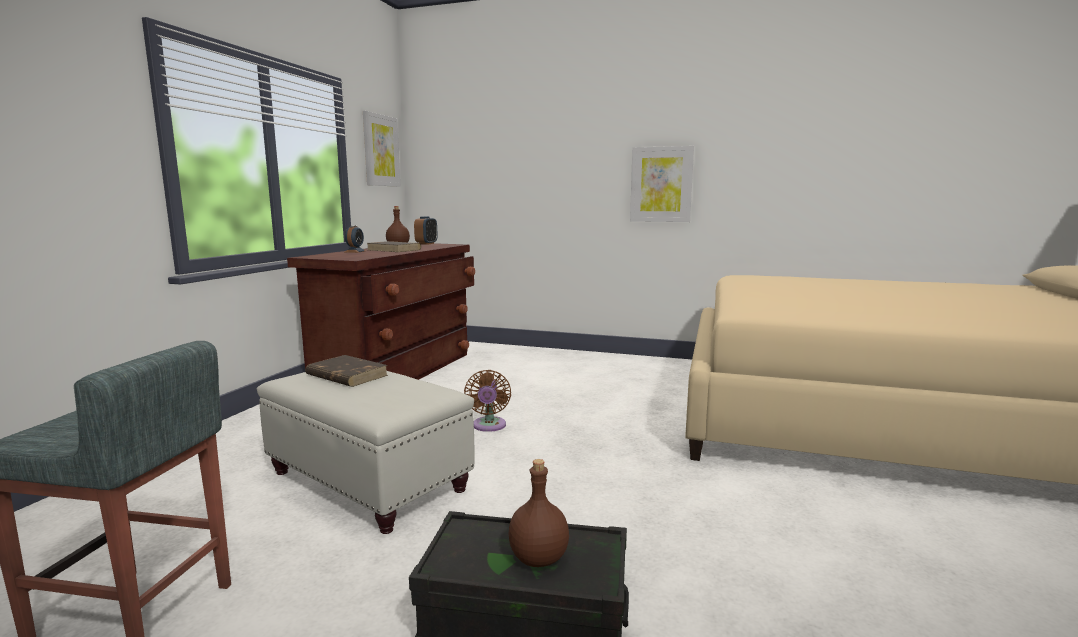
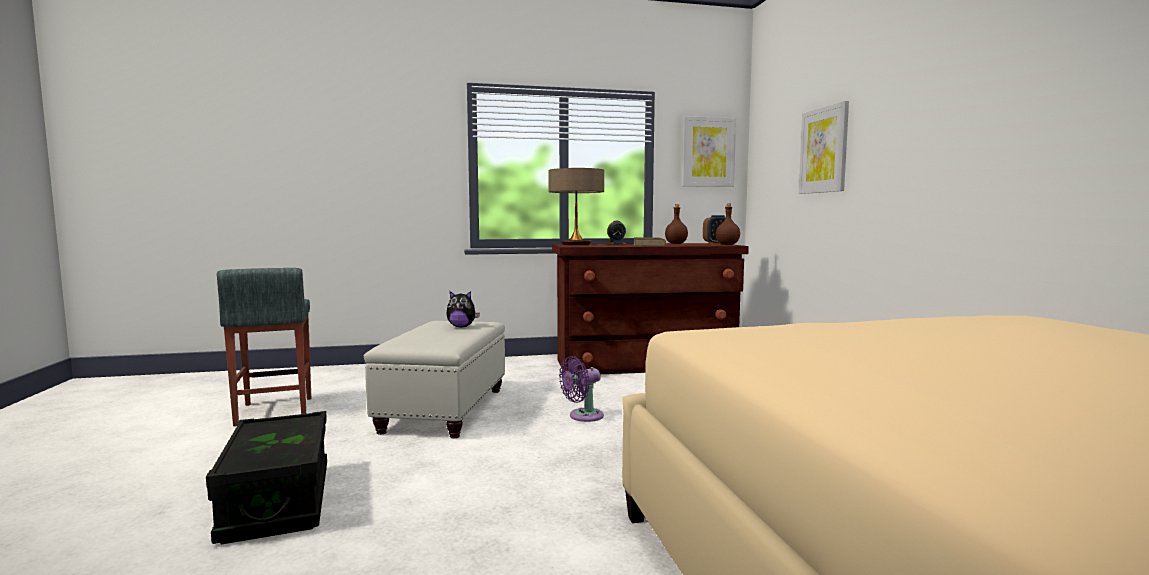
camera: 60 degrees right, 5 degrees down
brown book [305,355,388,387] -> plush toy [446,291,480,327]
brown fan [464,370,511,432] -> purple fan [559,356,604,422]
brown bottle [508,459,569,567] -> brown bottle moved to [716,204,740,245]
picture [630,146,694,222] -> picture moved to [799,101,849,194]
none -> table lamp [548,168,604,245]

